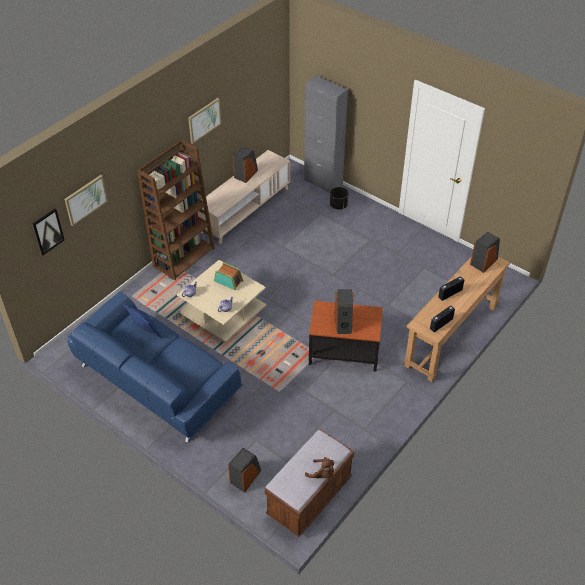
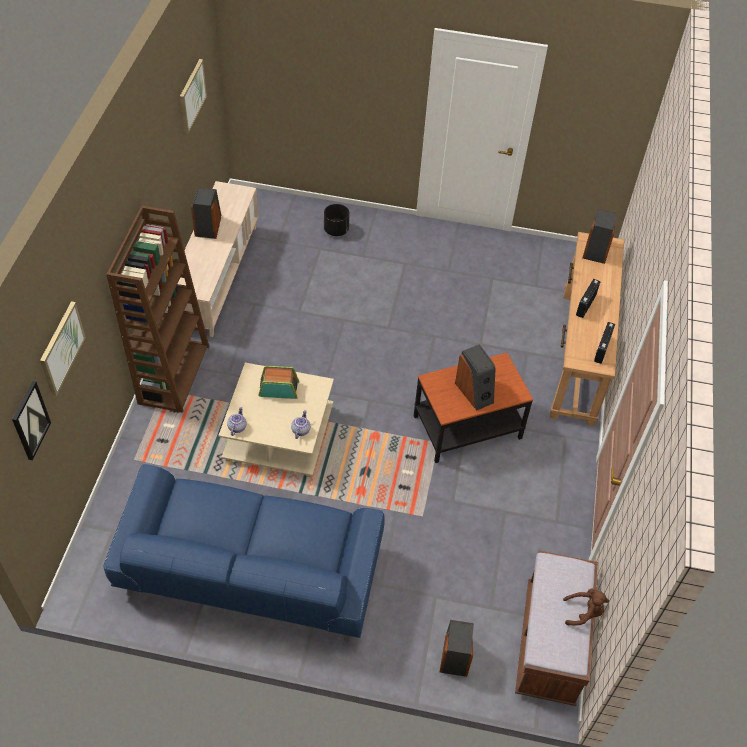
camera: 30 degrees left, 5 degrees up
blue pillow [123,303,162,339] -> none
picture [188,98,221,144] -> picture moved to [180,59,207,134]
grey cabinet [304,76,348,193] -> none

